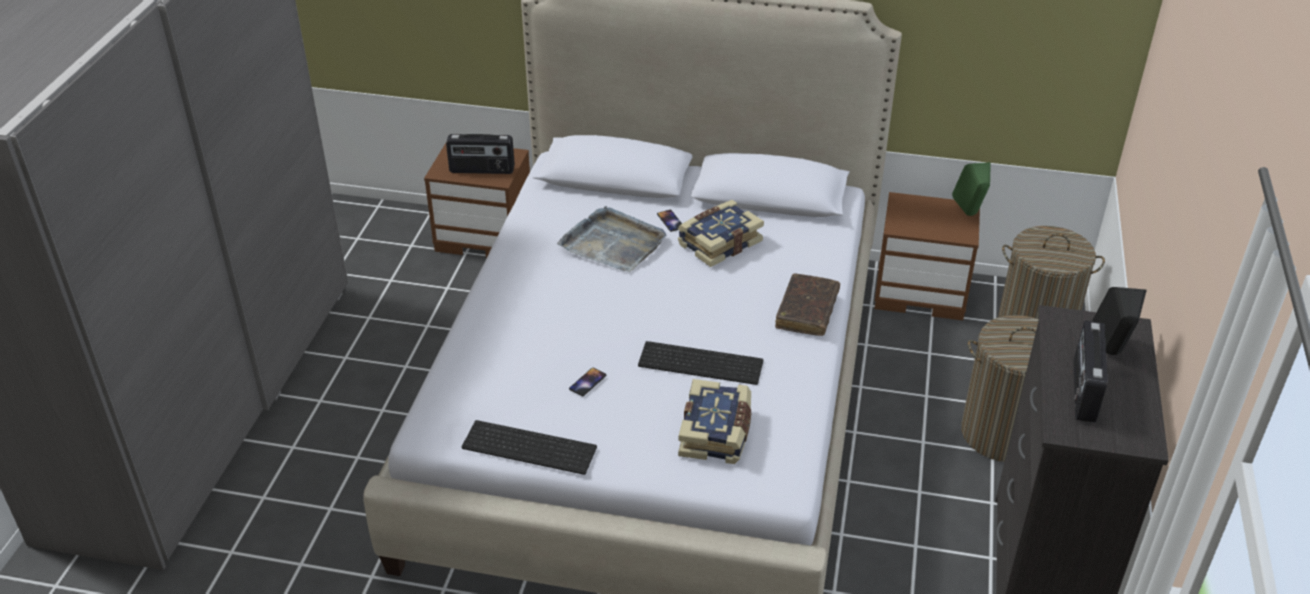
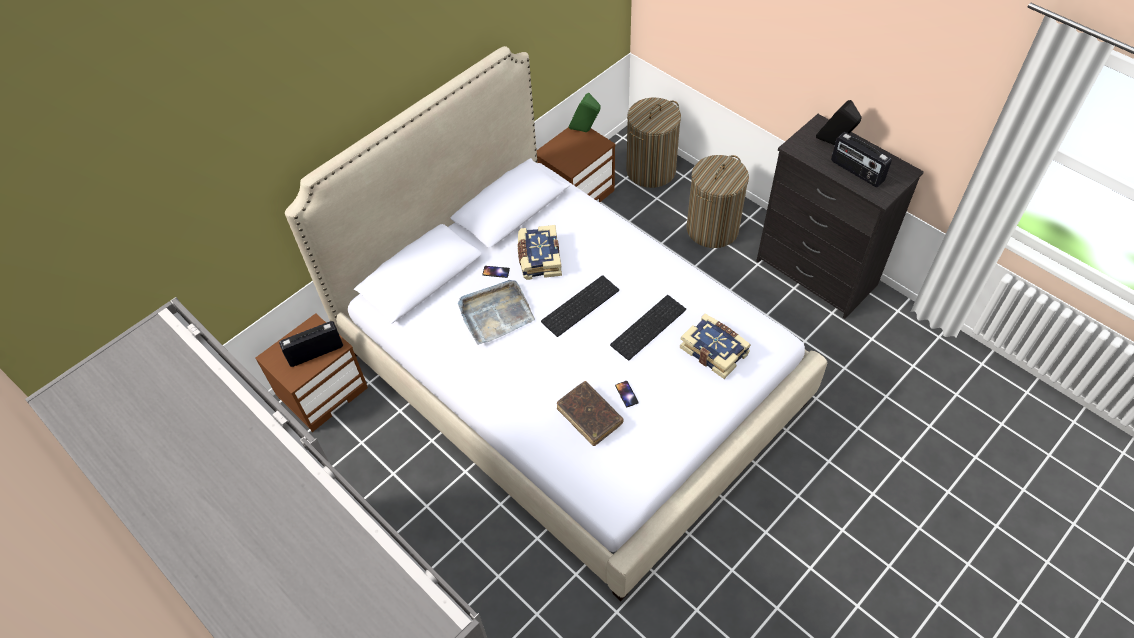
camera: 55 degrees left, 15 degrees up
radio [446,134,515,174] -> radio turned 150 degrees counterclockwise [279,321,343,367]
keyboard [462,420,597,475] -> keyboard moved to [541,275,619,337]
brown book [775,273,840,336] -> brown book moved to [557,381,624,446]

